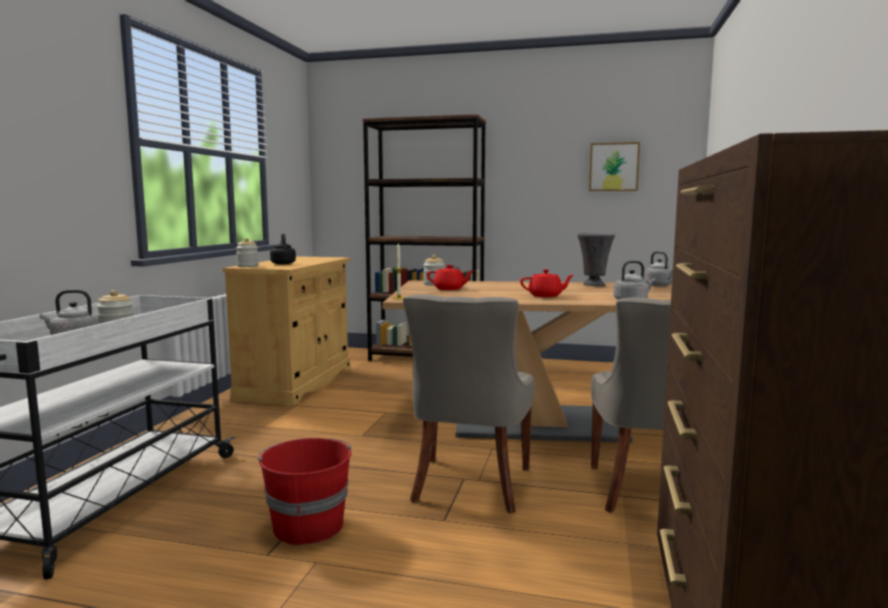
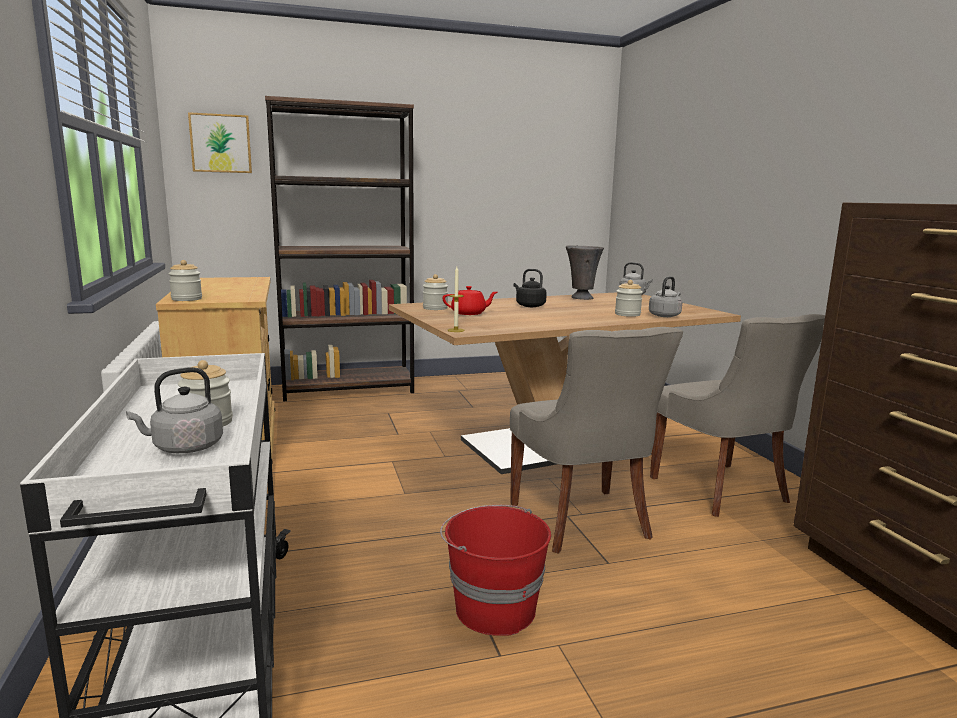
camera: 30 degrees left, 5 degrees up
black kettle [270,233,296,265] -> black kettle moved to [513,269,547,307]
red teapot [520,270,574,297] -> none
picture [589,142,640,191] -> picture moved to [188,112,252,173]
none -> jar [615,280,643,317]

